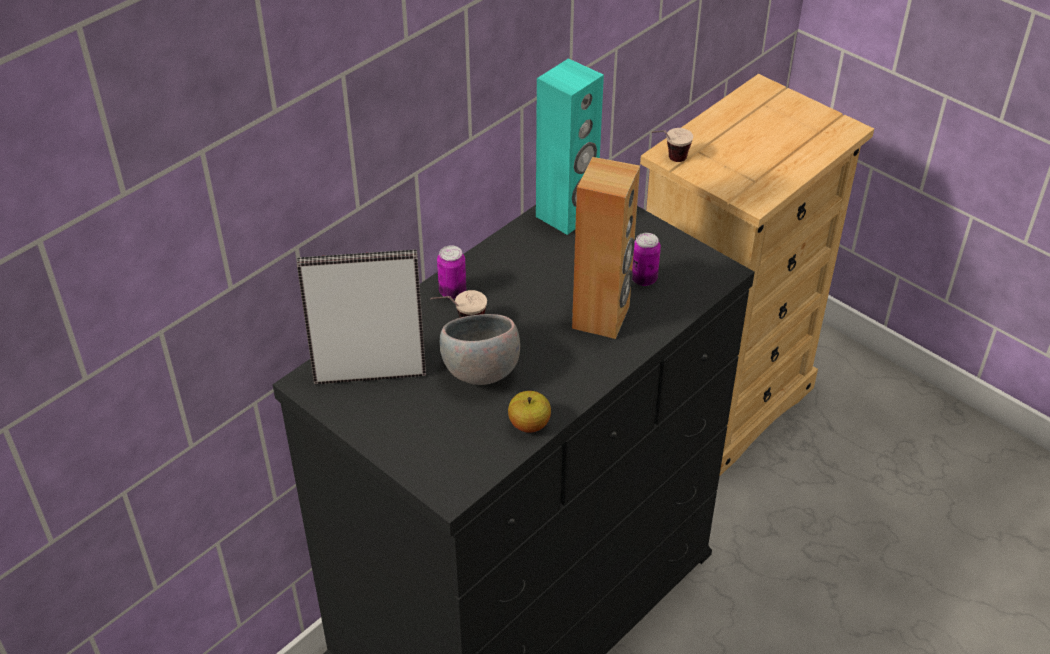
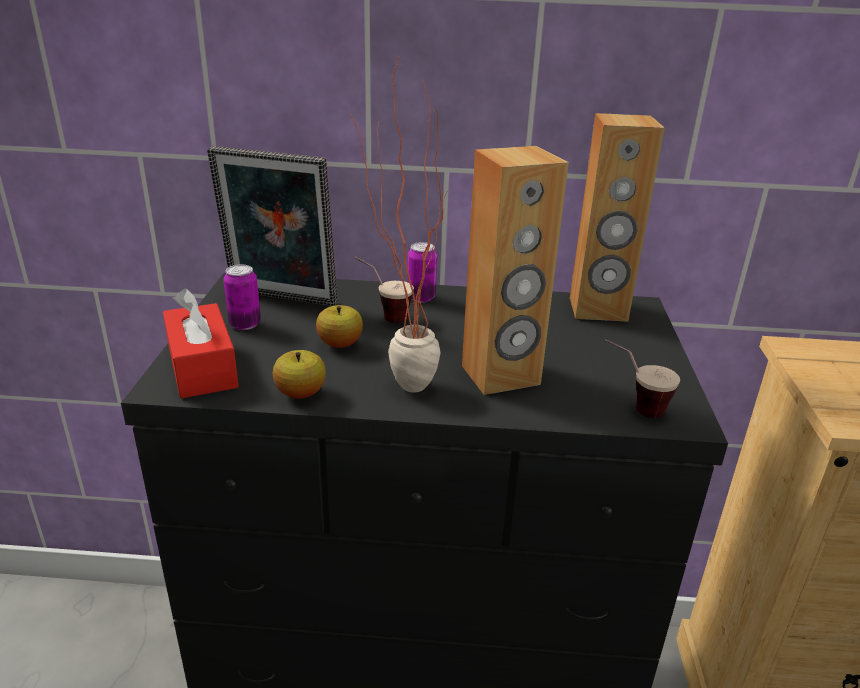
camera: 50 degrees right, 15 degrees down
picture frame [297,250,426,384] -> picture frame turned 150 degrees clockwise [207,146,338,306]
grey bowl [440,314,520,385] -> apple [316,305,363,348]
turquoise speaker [536,59,604,235] -> brown speaker [570,113,664,322]
can [632,233,661,286] -> can moved to [223,265,261,330]
cup [651,128,693,162] -> cup moved to [605,339,680,418]
none -> red tissue box [163,288,239,398]
none -> potted plant [349,55,448,393]

